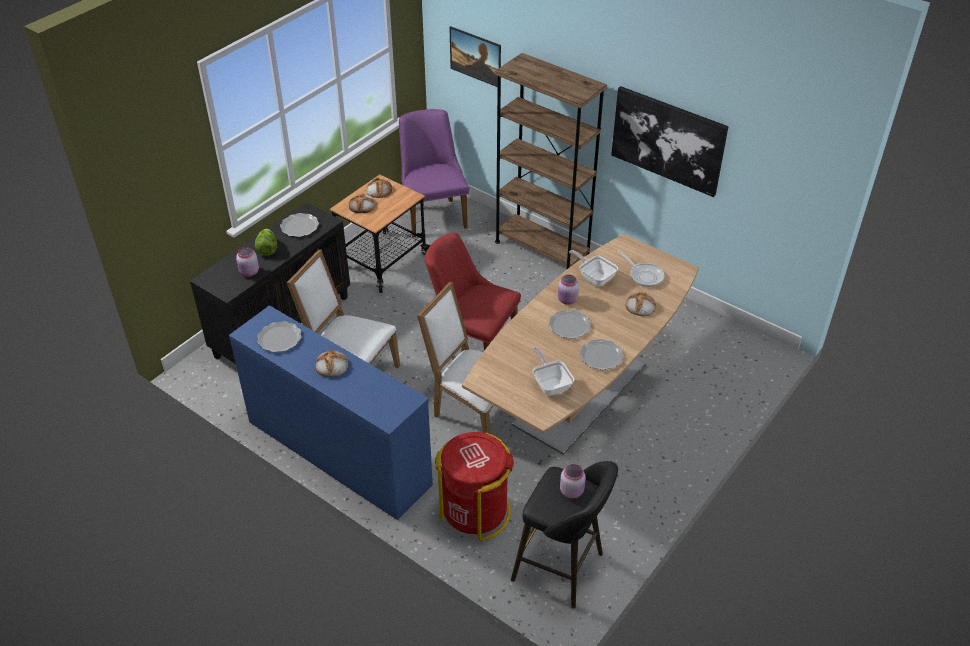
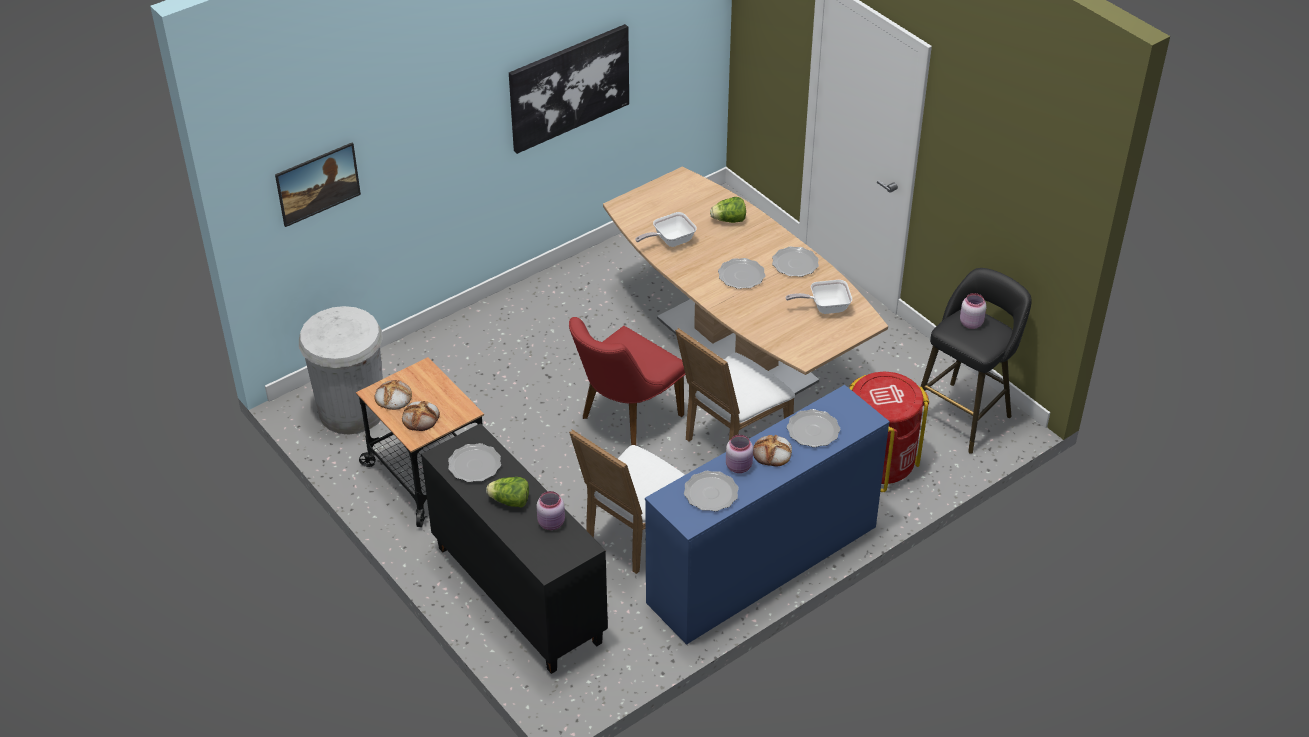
camera: 75 degrees left, 0 degrees up
purple chair [399,109,469,237] -> white trash can [299,306,383,435]
brown bookcase [495,53,607,270] -> none
pink jar [558,275,579,305] -> pink jar moved to [726,435,753,473]
frying pan [617,250,664,287] -> none
bread [626,292,656,316] -> lettuce [710,197,746,223]
none -> plate [787,409,840,447]

